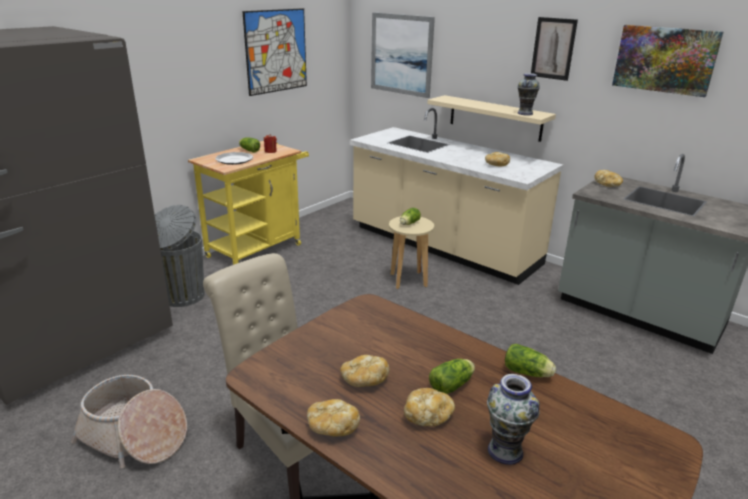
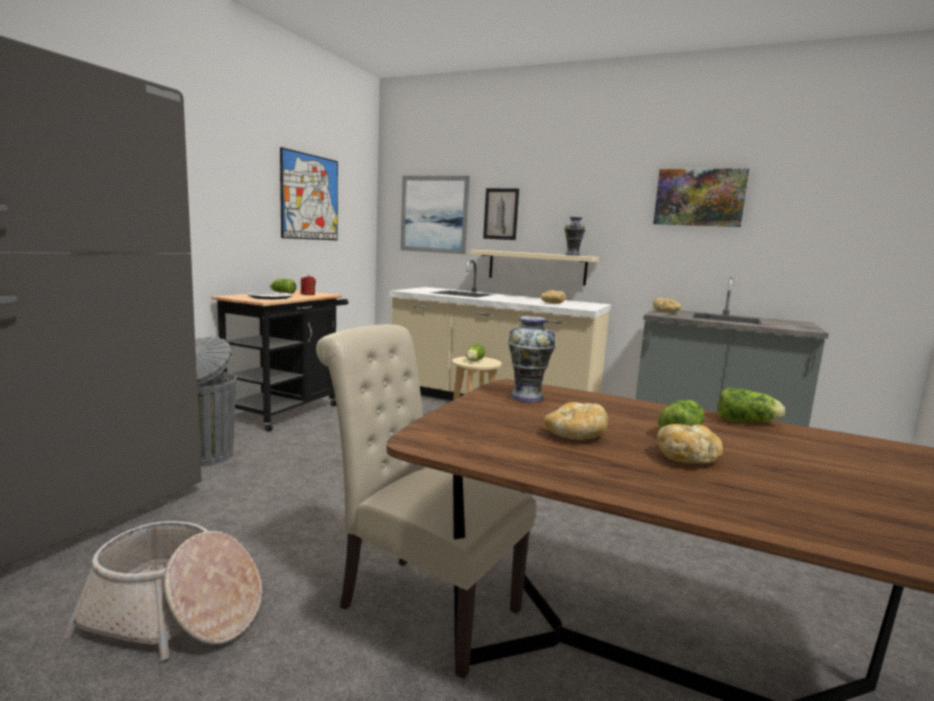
camera: 15 degrees left, 15 degrees down
yellow cart [188,141,309,265] -> black cart [211,290,348,432]
bread [307,399,360,437] -> none
vase [487,374,539,465] -> vase moved to [508,316,555,403]
picture [531,17,578,81] -> picture moved to [483,188,519,240]

